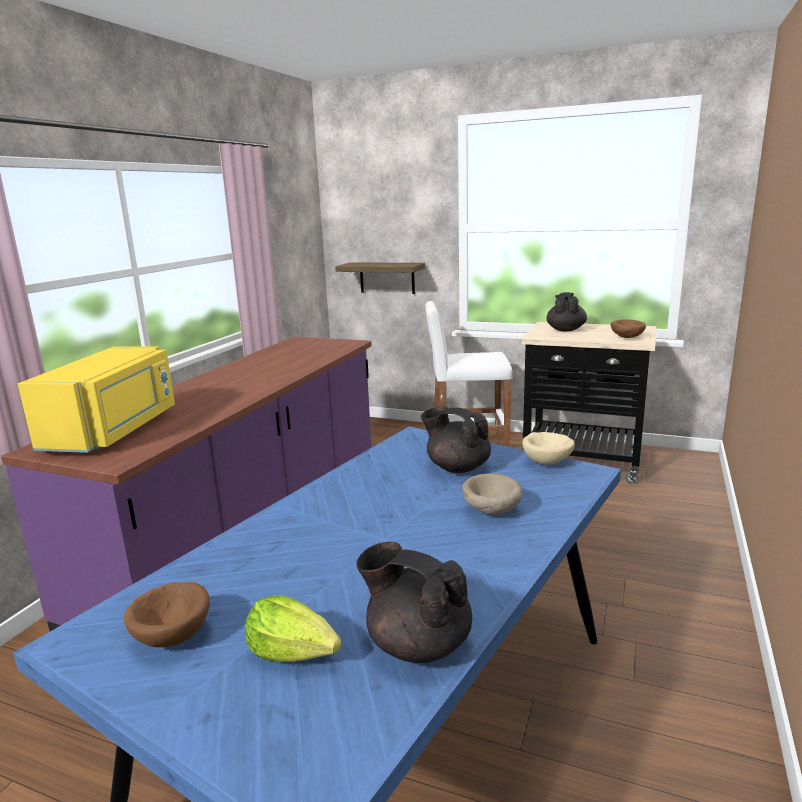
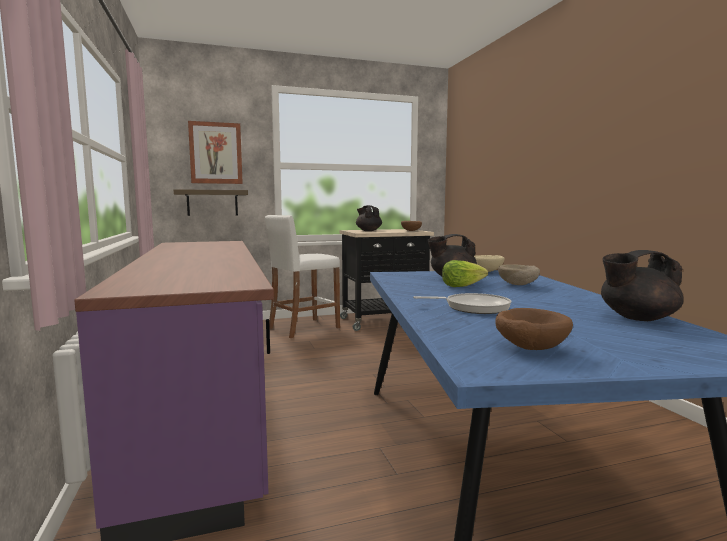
camera: 40 degrees left, 10 degrees down
yellow microwave [18,346,175,453] -> none
lettuce [245,595,341,662] -> lettuce moved to [442,260,488,287]
none -> picture [188,121,243,184]
none -> frying pan [413,293,511,314]

